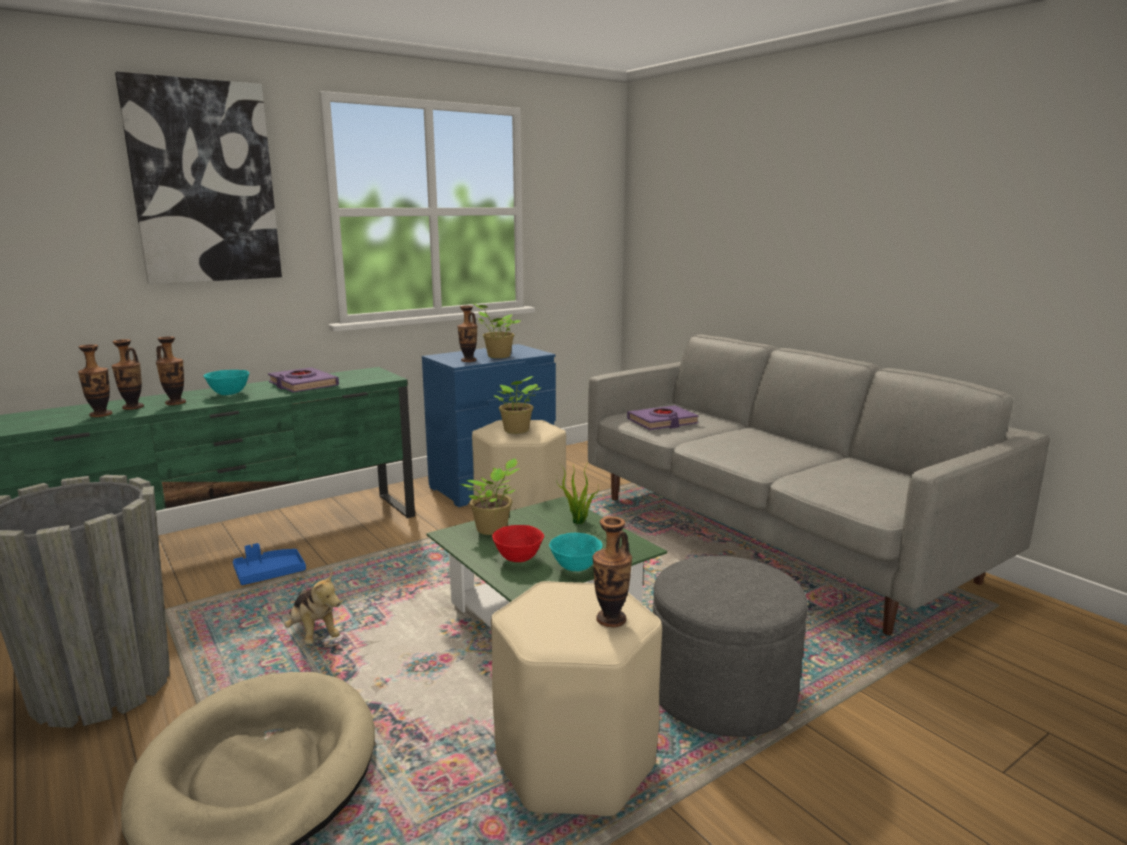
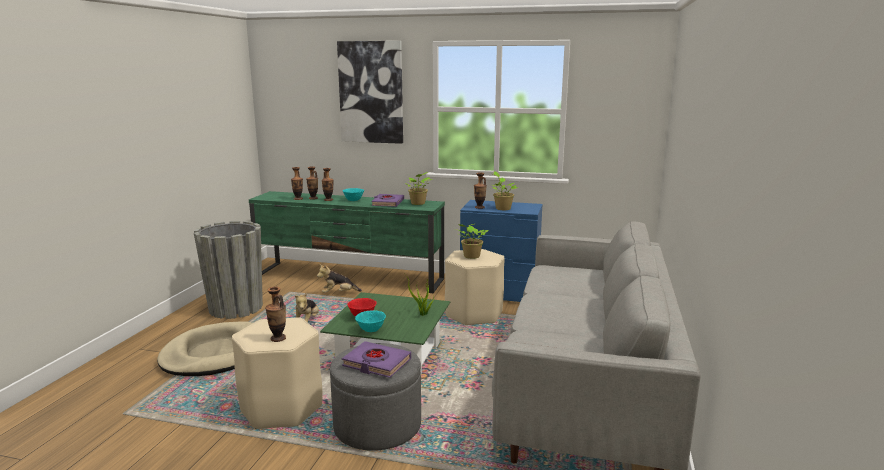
camera: 50 degrees right, 0 degrees up
blue tray [233,543,306,585] -> plush toy [317,264,362,293]
potted plant [459,458,520,535] -> potted plant moved to [405,172,432,205]
purple book [627,405,699,430] -> purple book moved to [342,341,411,378]

